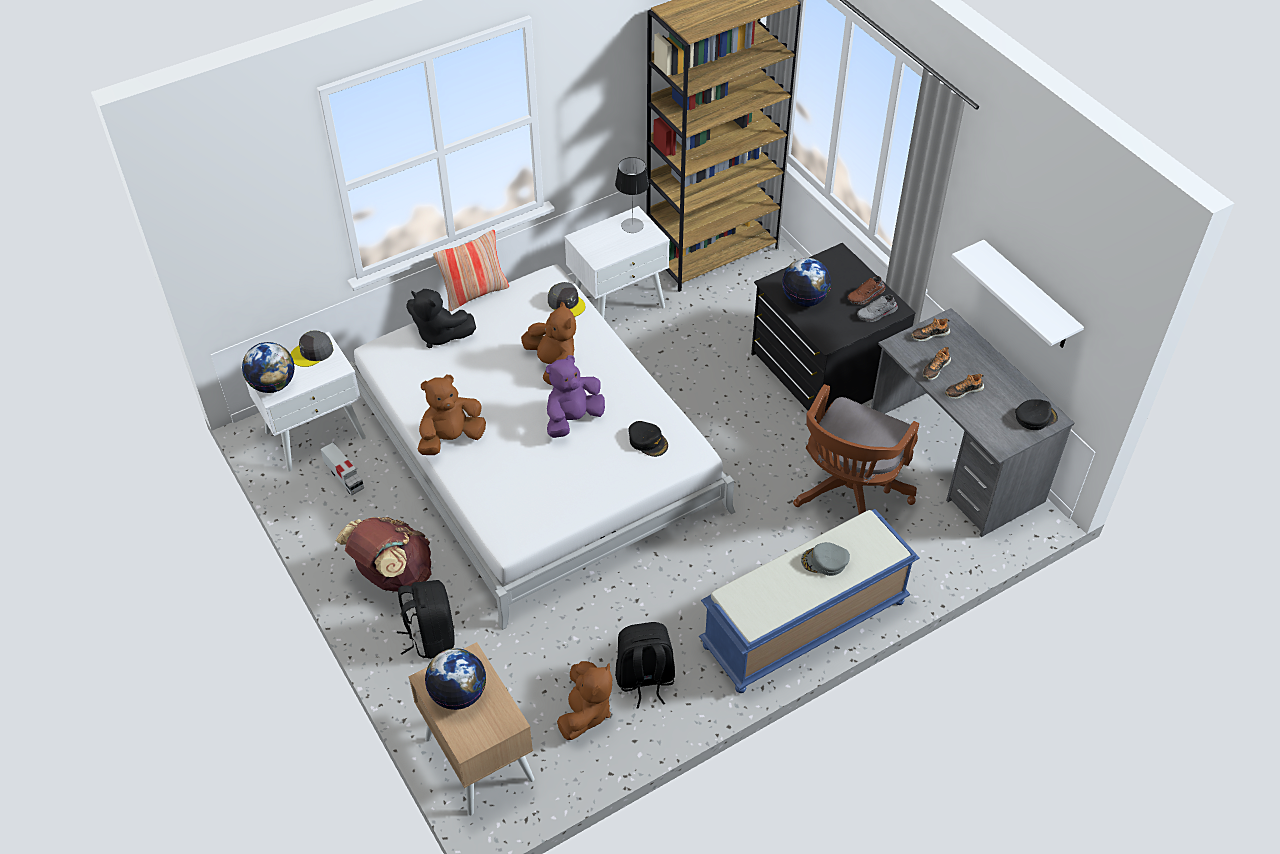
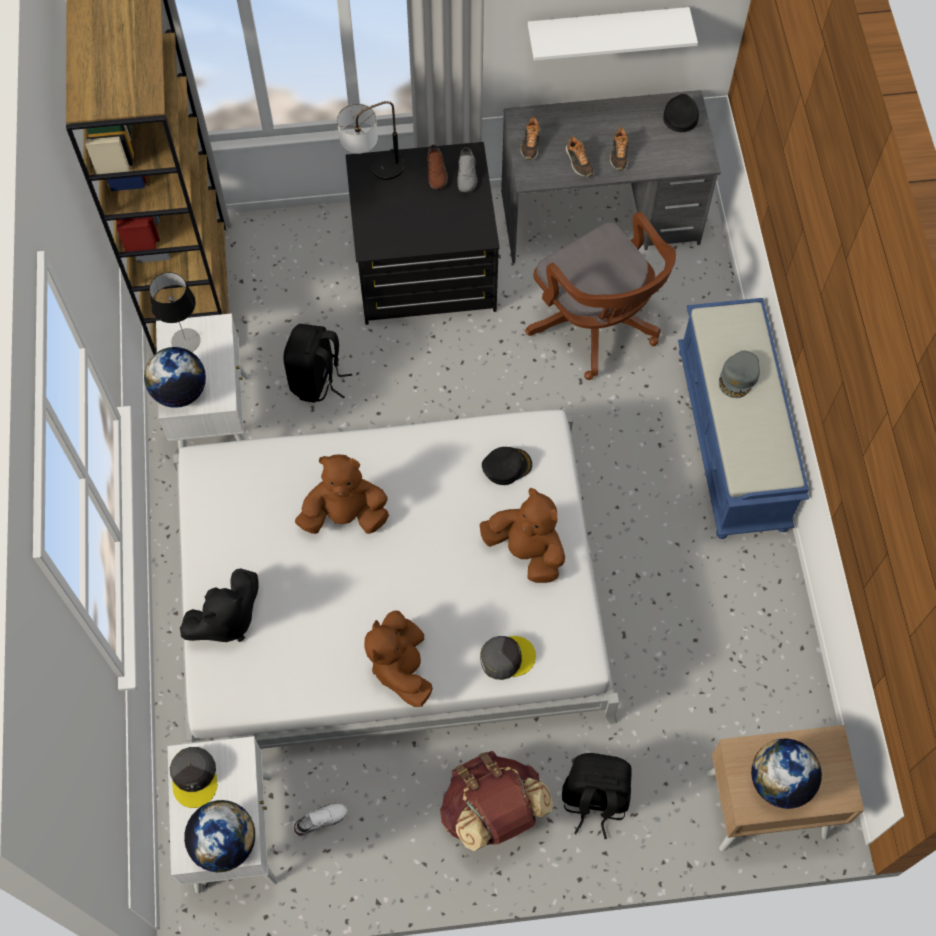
camera: 65 degrees left, 15 degrees up
toy truck [321,442,364,495] -> white shoe [293,803,348,836]
pillow [433,230,509,312] -> none
purple plush toy [546,355,605,438] -> none
grey cap [548,282,585,317] -> grey cap moved to [480,636,536,680]
brown plush toy [557,661,612,740] -> brown plush toy moved to [479,488,565,583]
black backpack [615,622,675,709] -> black backpack moved to [283,324,352,403]
globe [782,258,831,307] -> globe moved to [144,347,206,408]
none -> table lamp [337,101,404,180]

